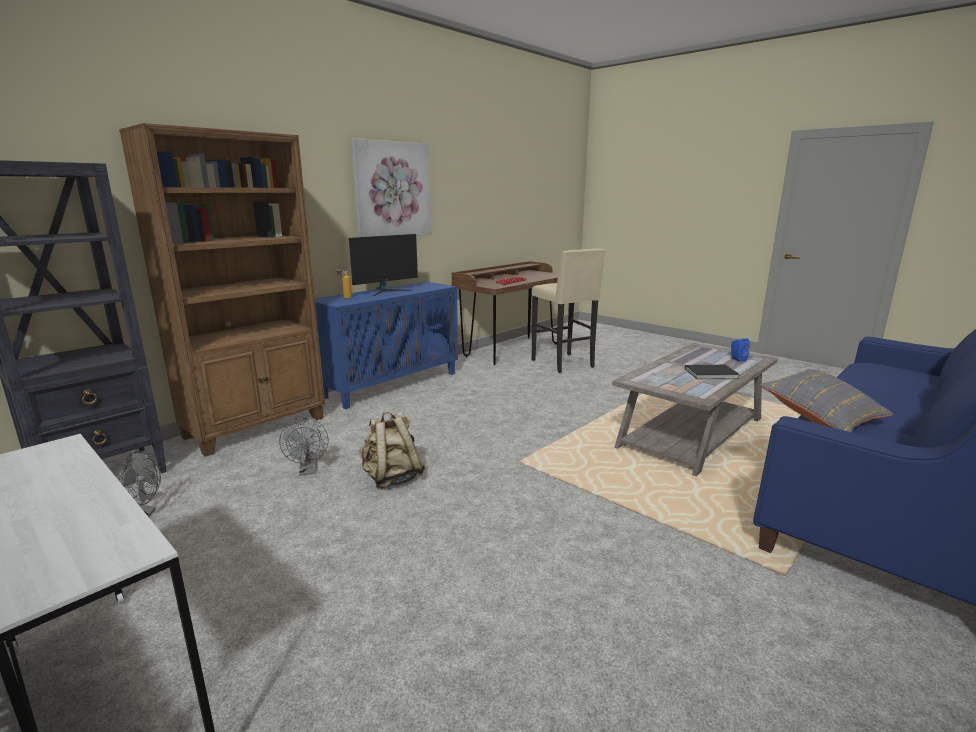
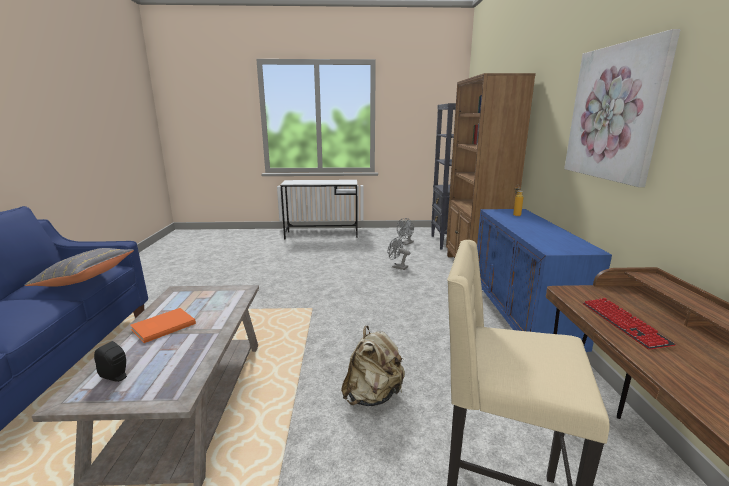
camera: 135 degrees right, 0 degrees up
monitor [349,234,418,296] -> none
beige backpack [360,412,425,489] -> beige backpack moved to [341,326,405,406]
black book [685,365,740,379] -> orange book [130,308,196,343]
blue speaker [731,338,750,362] -> black speaker [94,341,127,382]

